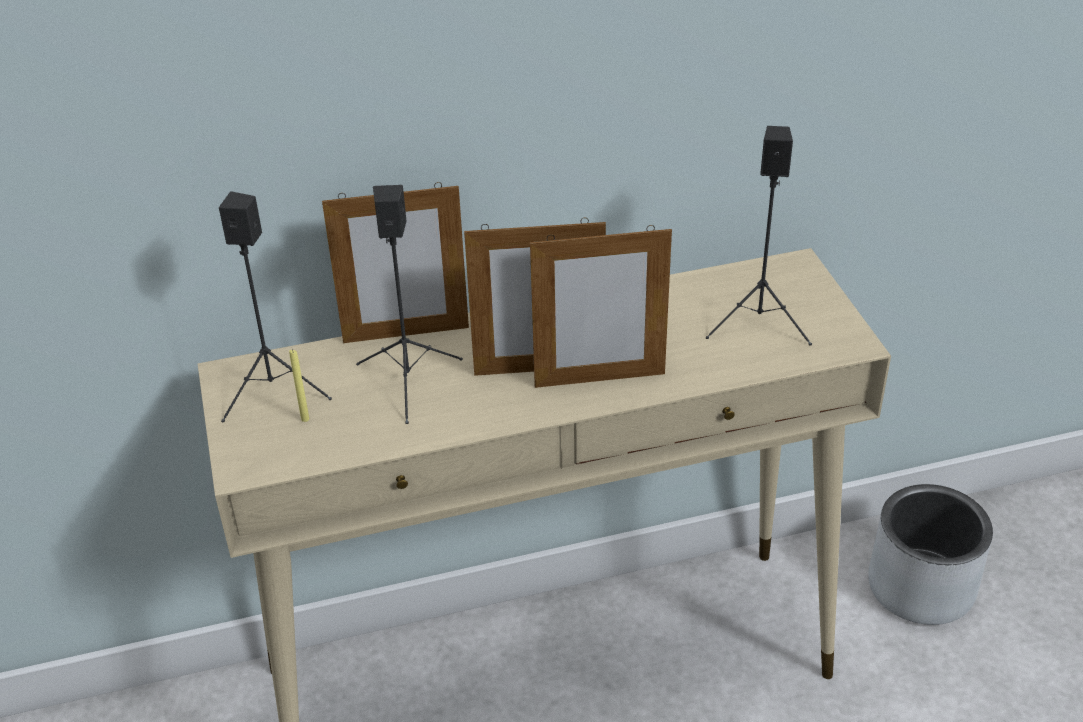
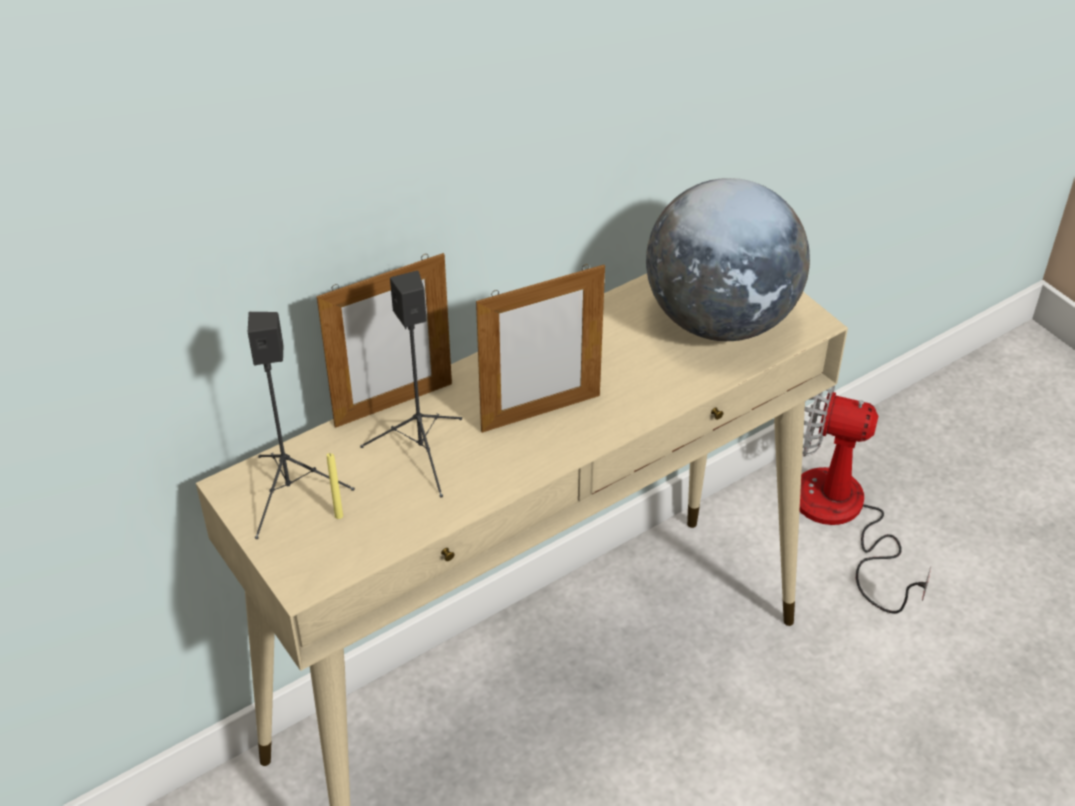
camera: 20 degrees left, 5 degrees up
picture frame [530,225,672,388] -> none
black speaker [706,126,812,346] -> globe [646,178,810,341]
grey planter [868,484,993,625] -> fan [800,385,931,614]

